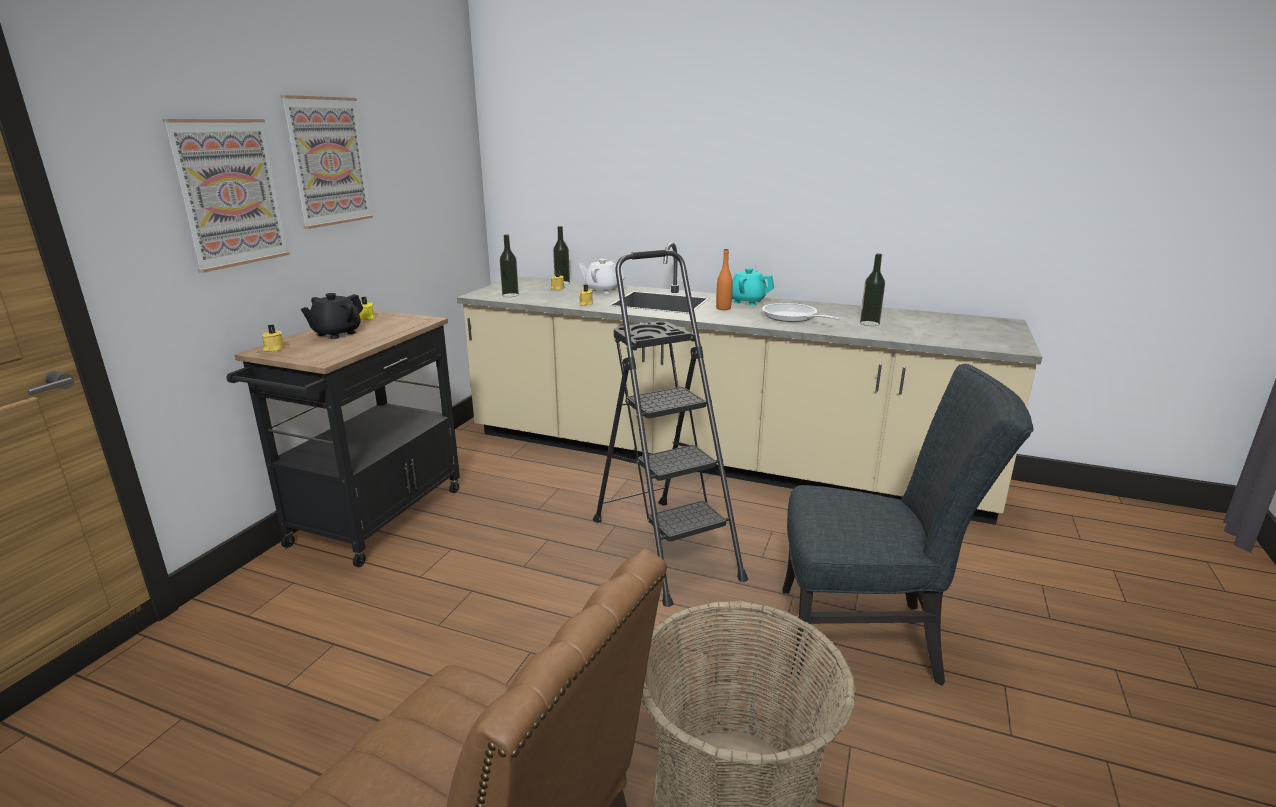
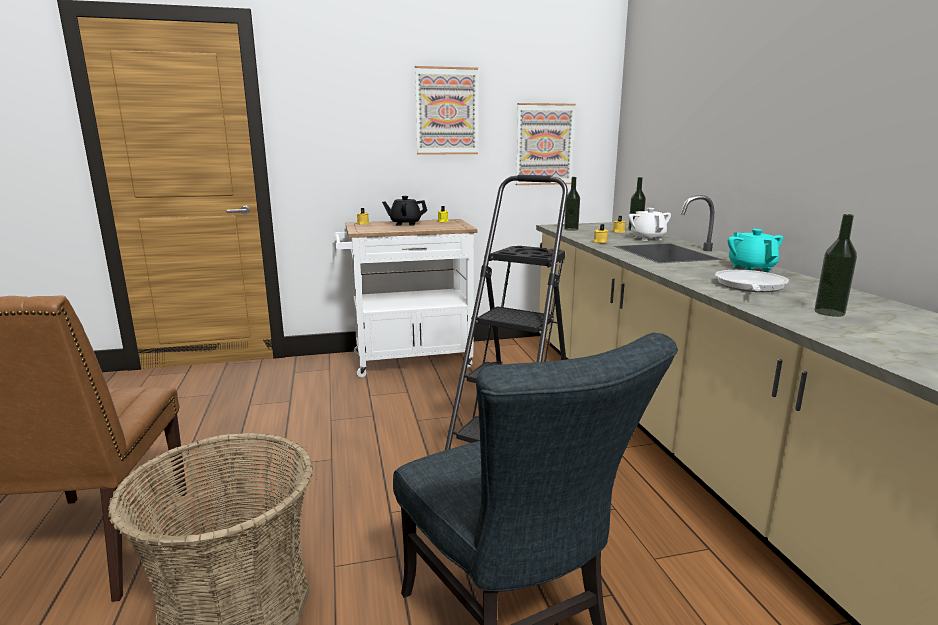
camera: 55 degrees right, 5 degrees down
picture [162,119,290,273] -> picture moved to [516,103,576,185]
black cart [227,310,460,567] -> white cart [334,219,478,377]
orange bottle [716,249,733,310] -> none

